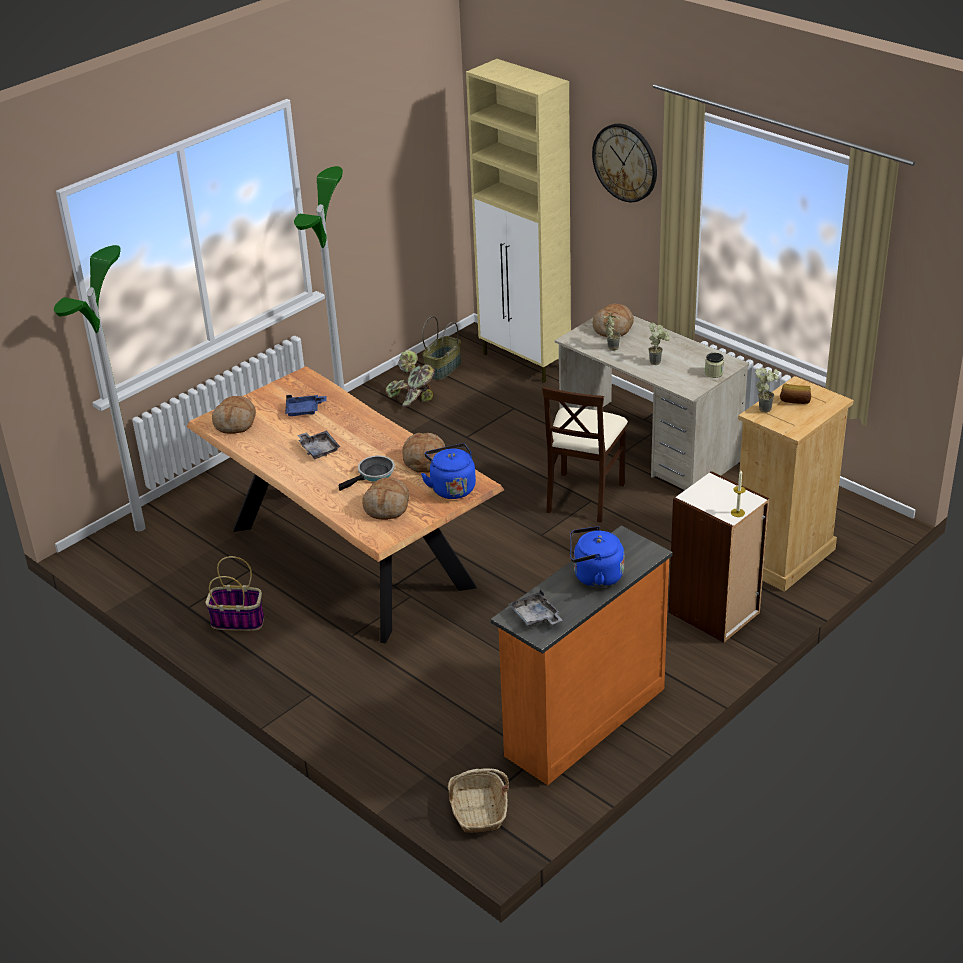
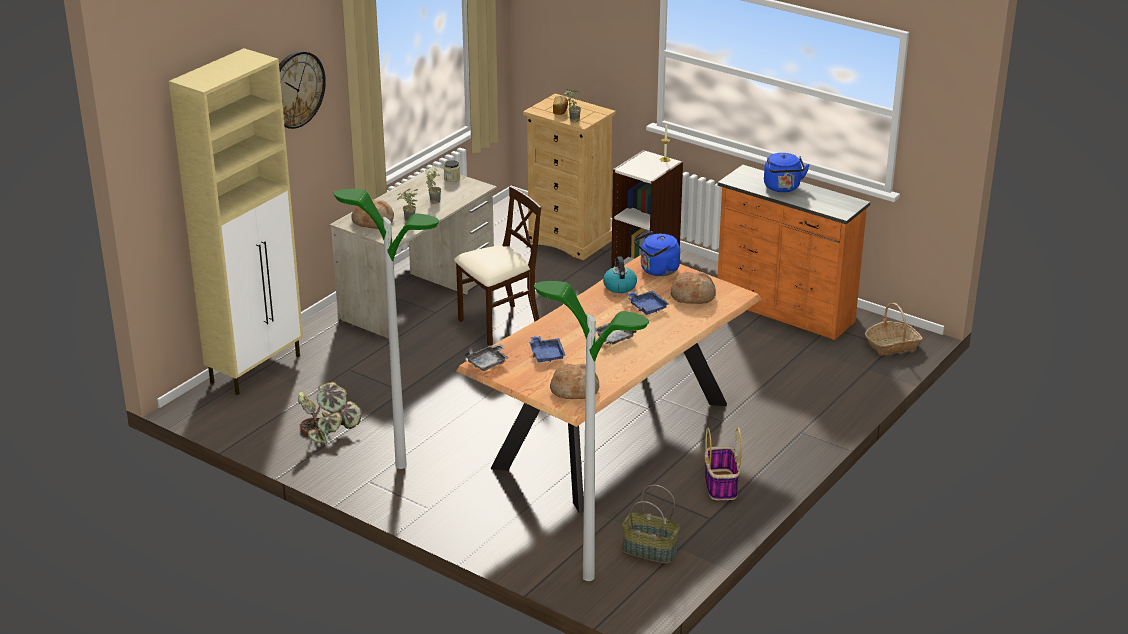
camera: 100 degrees left, 5 degrees down
frying pan [339,456,395,491] -> blue tray [626,290,669,315]
bread [403,433,445,473] -> kettle [603,256,637,293]
basket [422,316,461,380] -> basket moved to [622,485,680,564]
grey tray [508,589,562,627] -> grey tray moved to [465,344,509,371]
beige chair [542,386,628,523] -> beige chair turned 45 degrees counterclockwise [454,186,541,346]

